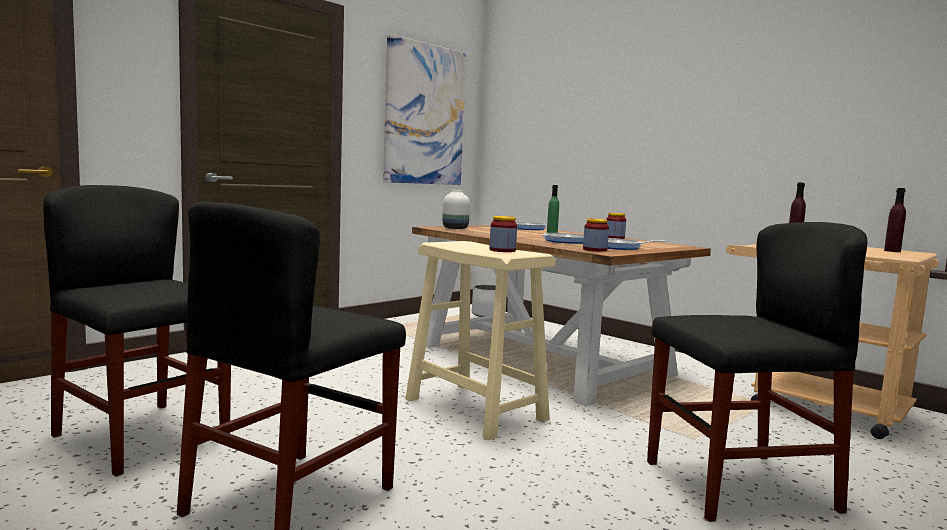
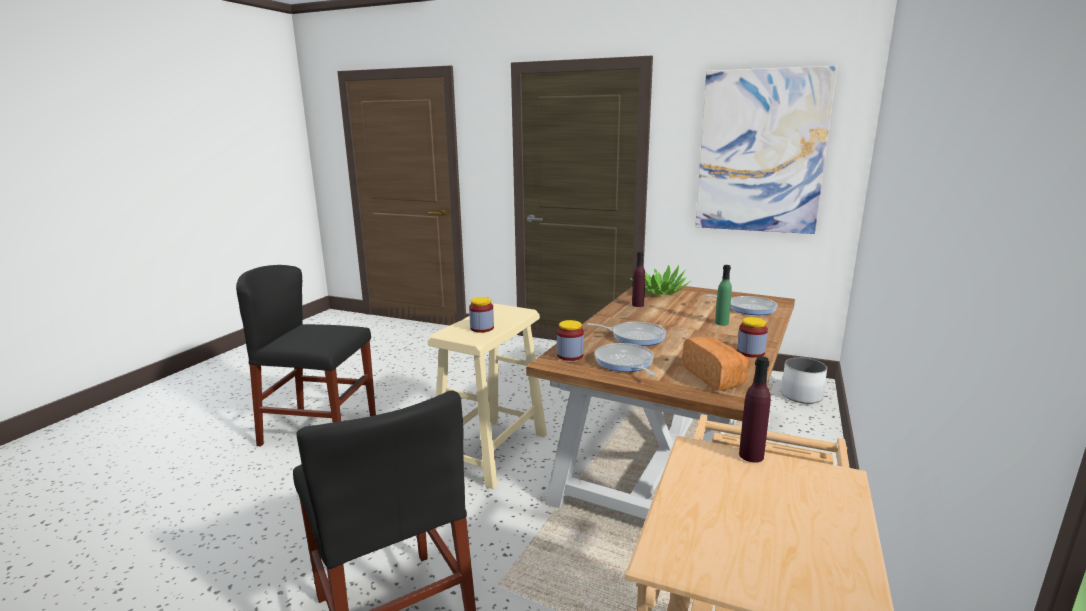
camera: 70 degrees right, 10 degrees up
black chair [43,185,231,477] -> none
white vase [442,190,470,229] -> potted plant [630,264,691,295]
purple bottle [884,188,906,252] -> purple bottle moved to [632,252,645,307]
none -> bread [683,337,749,391]

